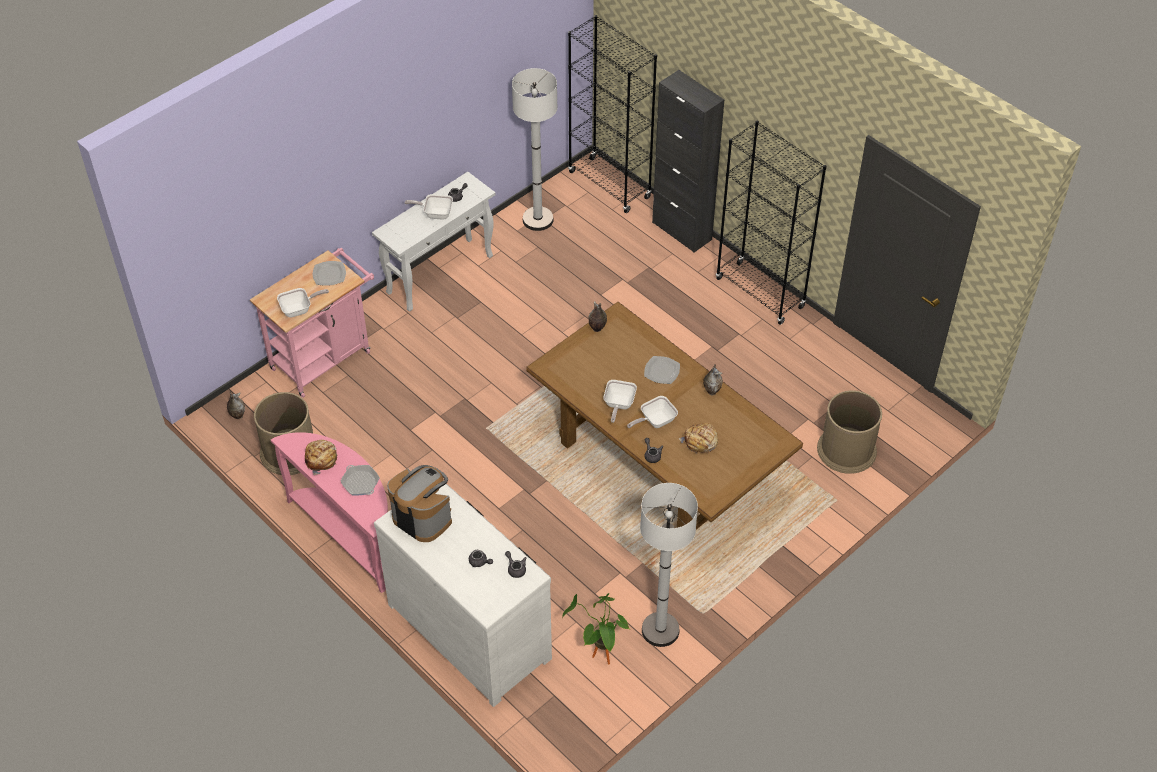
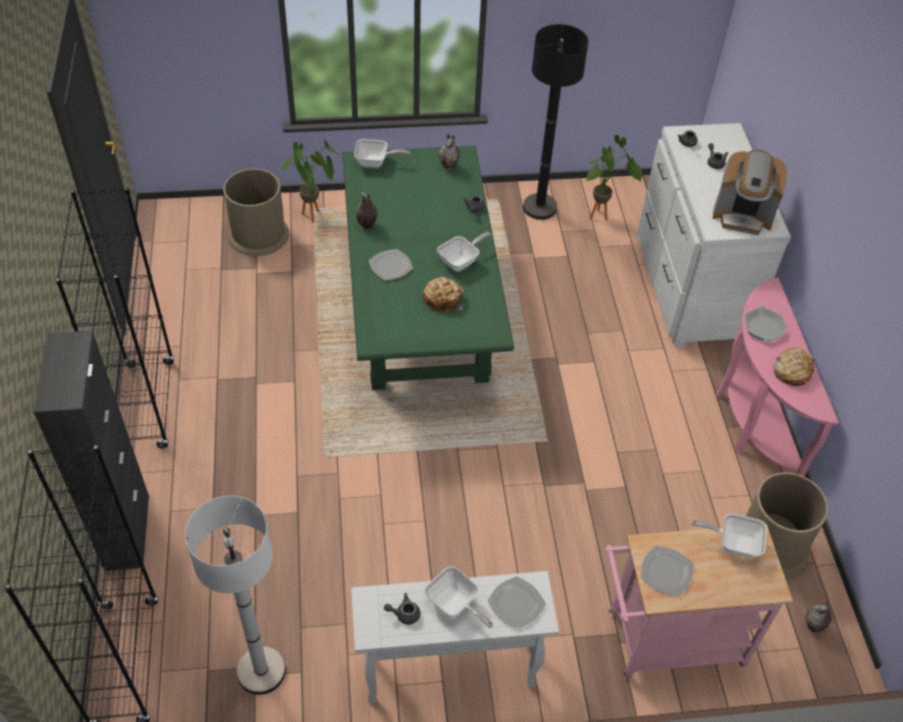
camera: 145 degrees left, 0 degrees up
coffee machine [387,465,452,542] -> coffee machine turned 60 degrees counterclockwise [713,150,787,235]
brown dining table [526,302,803,530] -> green dining table [342,146,514,390]
vase [588,301,607,332] -> vase moved to [439,134,460,170]
frying pan [627,396,678,428] -> frying pan moved to [354,139,410,168]
white floor lamp [640,483,698,647] -> black floor lamp [523,24,588,220]
bread [679,423,718,454] -> bread moved to [423,277,464,312]
none -> potted plant [280,139,340,223]
none -> plate [488,576,546,630]

